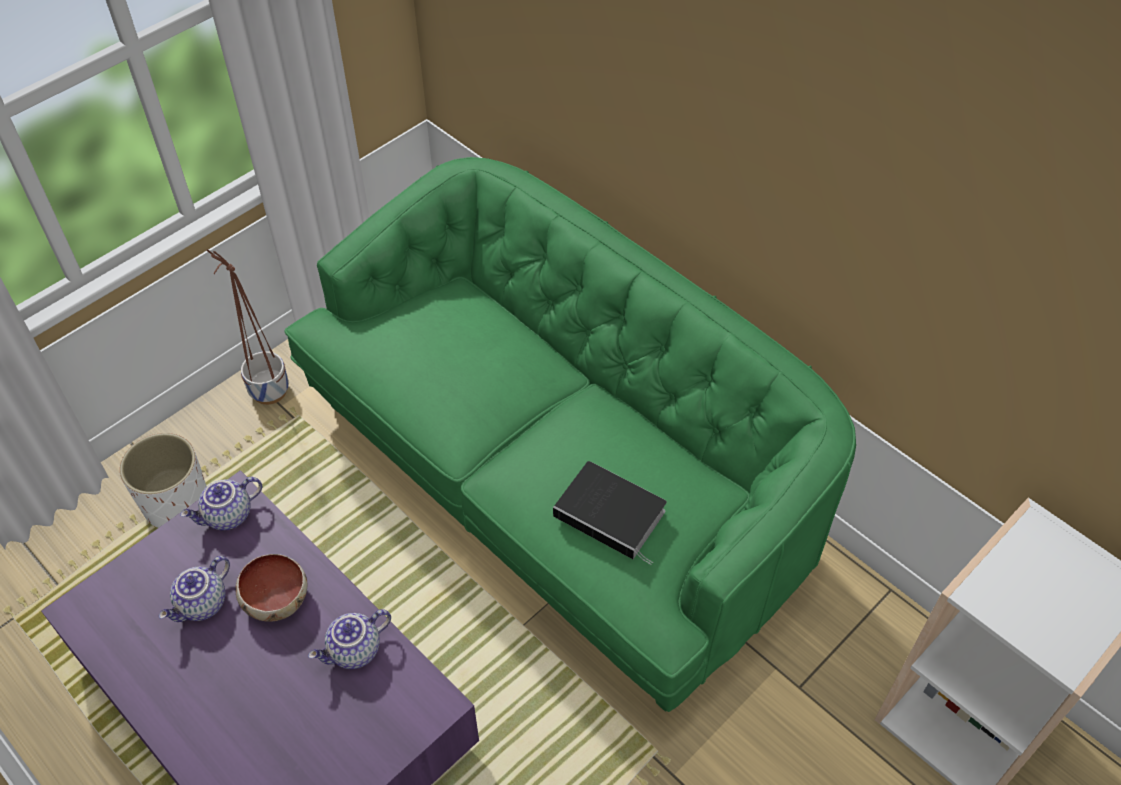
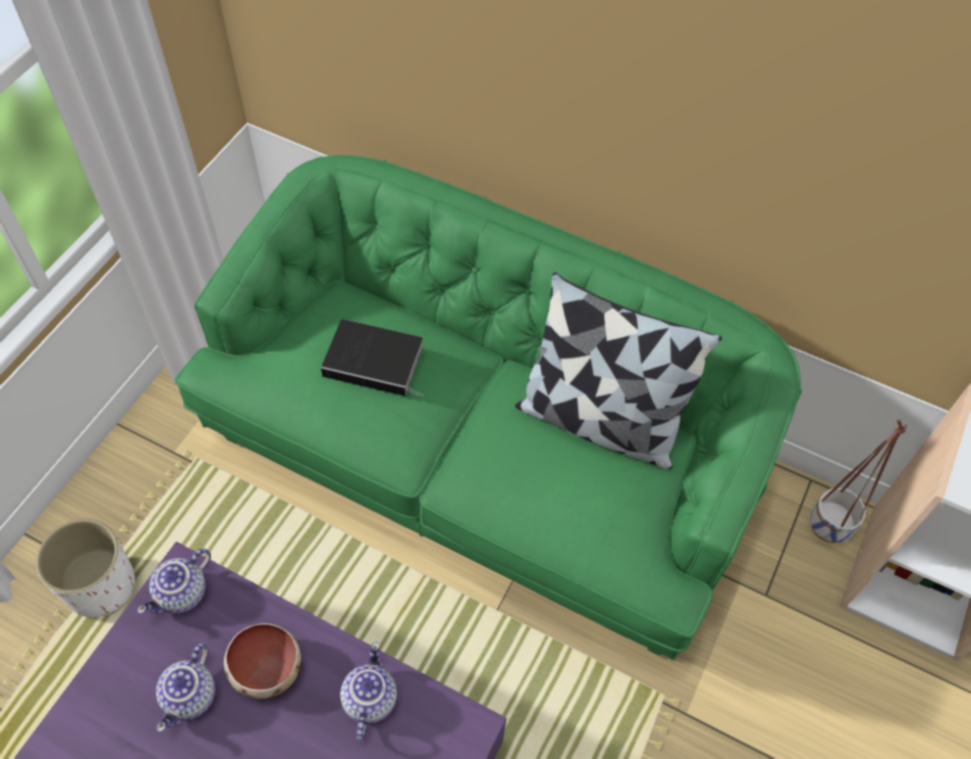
camera: 20 degrees left, 5 degrees up
planter [206,249,289,405] -> planter moved to [810,419,907,543]
teapot [308,609,391,669] -> teapot turned 150 degrees clockwise [340,642,397,741]
book [553,461,667,565] -> book moved to [321,319,425,397]
none -> pillow [515,272,722,469]

